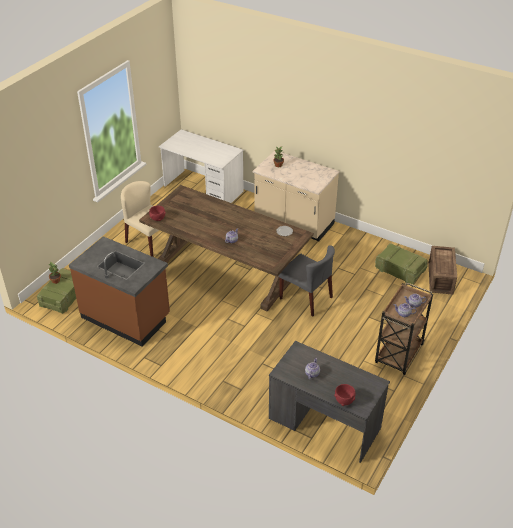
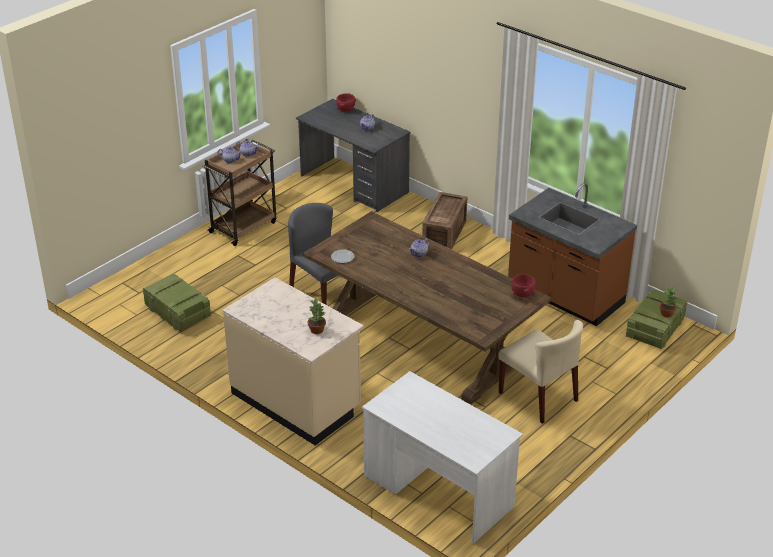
camera: 170 degrees left, 5 degrees down
crate [429,246,457,295] -> crate moved to [422,192,467,250]

